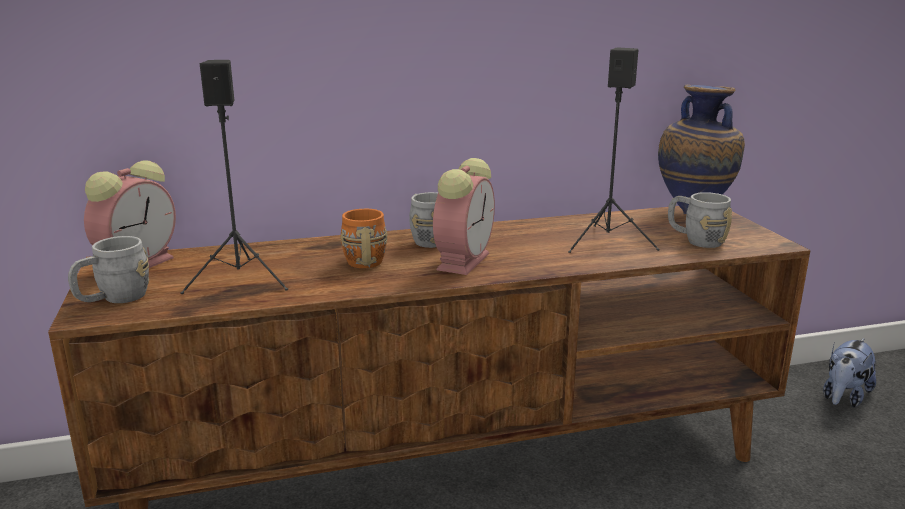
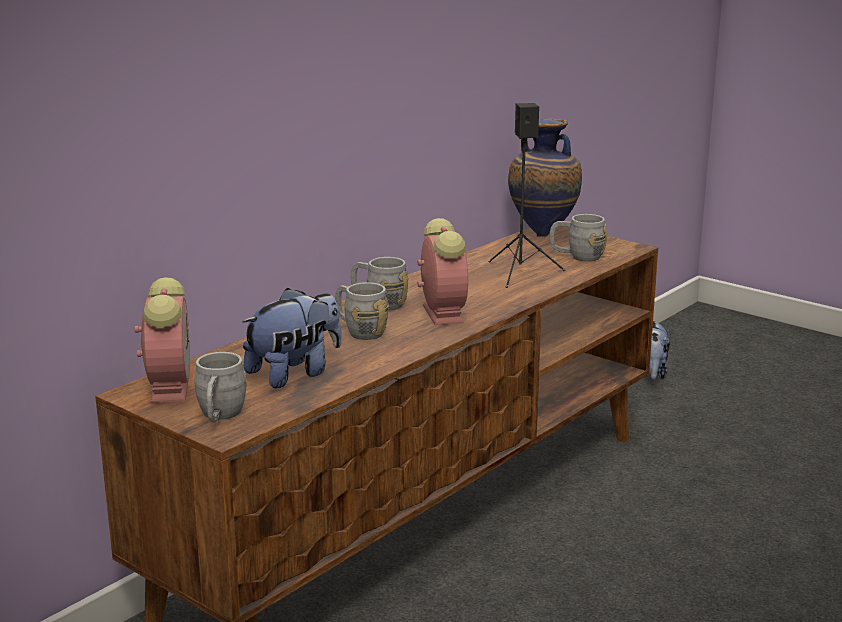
camera: 35 degrees left, 0 degrees up
black speaker [180,60,288,294] -> plush toy [242,288,342,388]
orange mug [341,209,387,268] -> grey mug [335,282,389,340]

